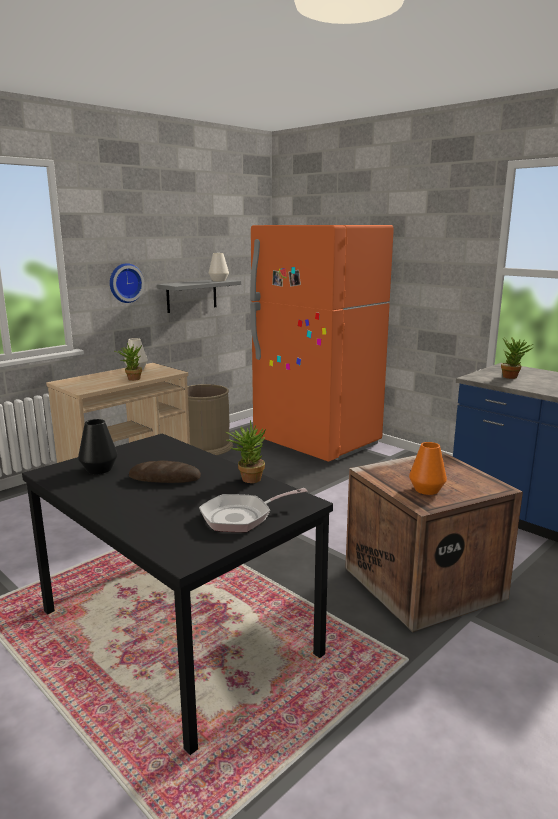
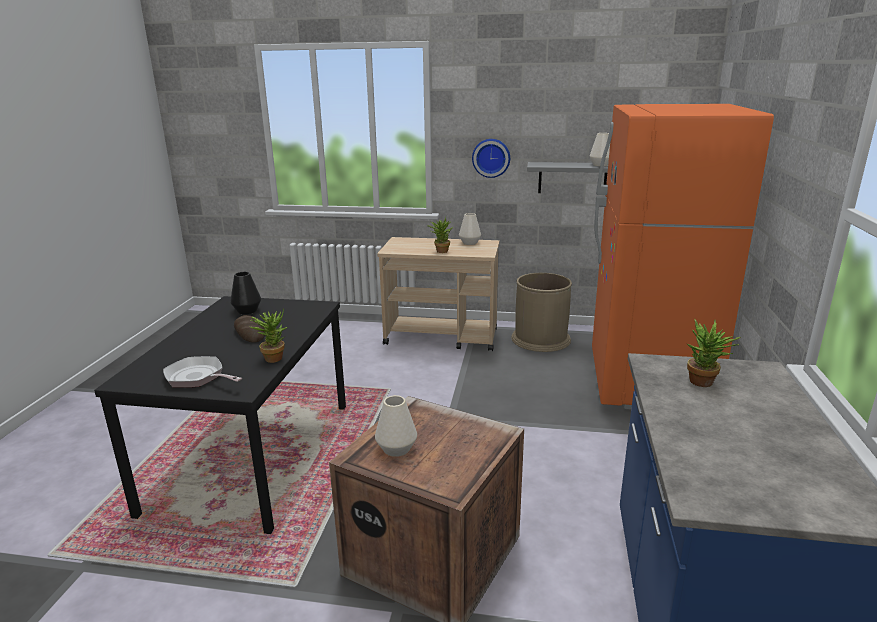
camera: 55 degrees right, 5 degrees up
orange vase [409,442,447,495] -> white vase [375,395,417,457]

